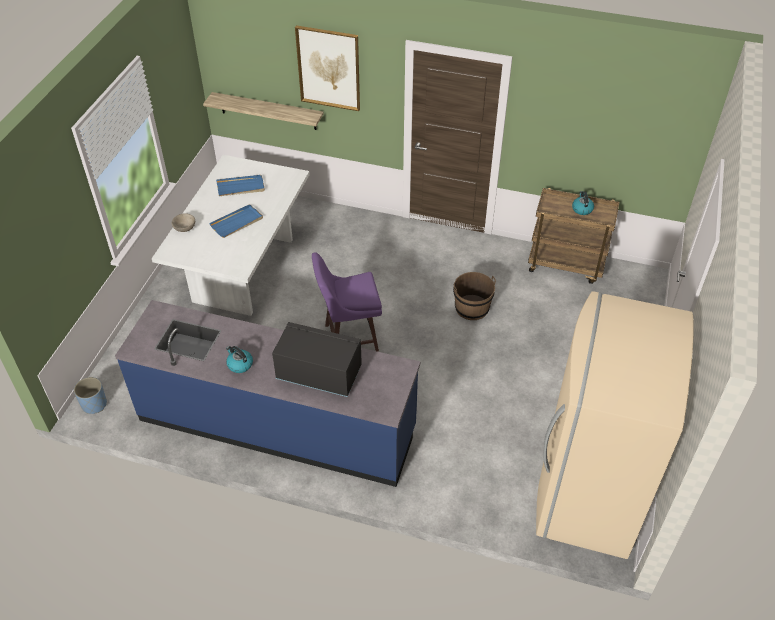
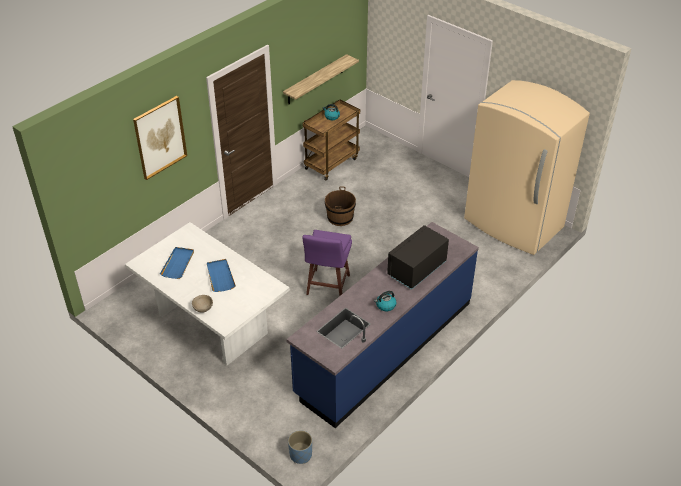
camera: 65 degrees left, 5 degrees down
shelf [203,92,324,130] -> shelf moved to [283,54,359,104]

